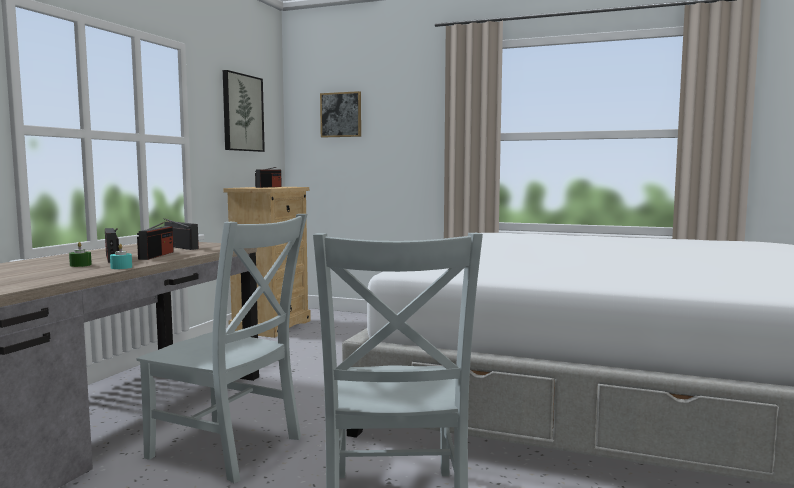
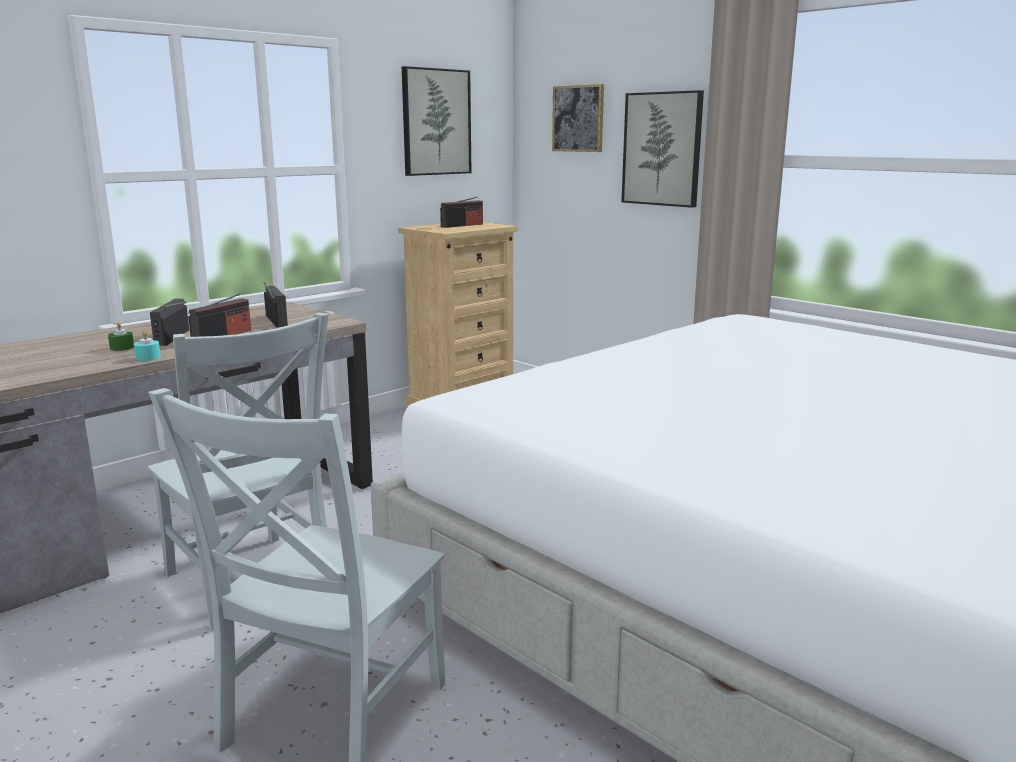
camera: 25 degrees right, 10 degrees up
none -> picture [621,90,704,208]

